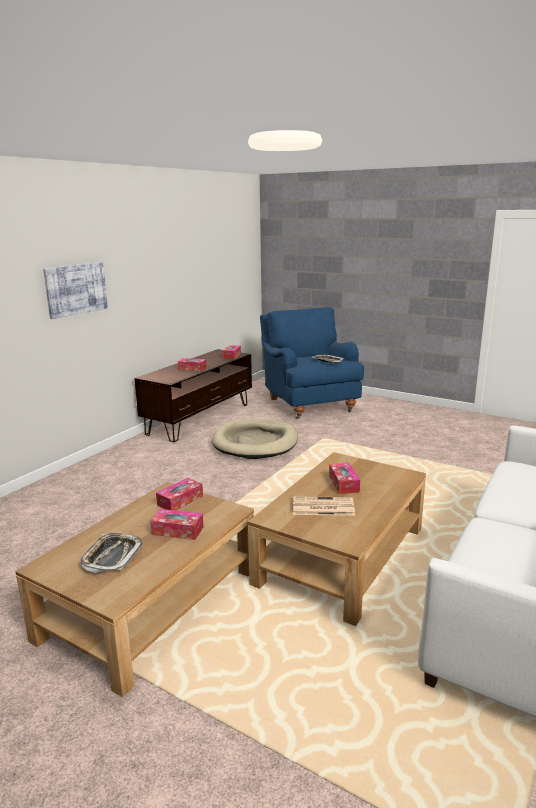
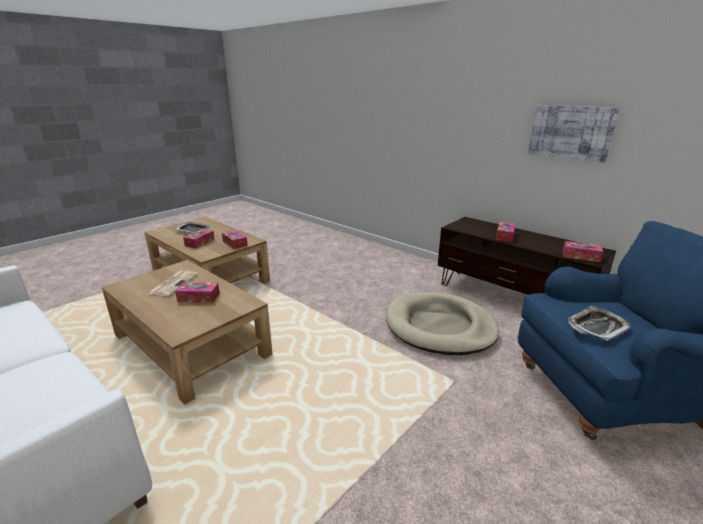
camera: 100 degrees right, 5 degrees up
picture [43,262,108,319] -> picture moved to [528,105,620,162]

